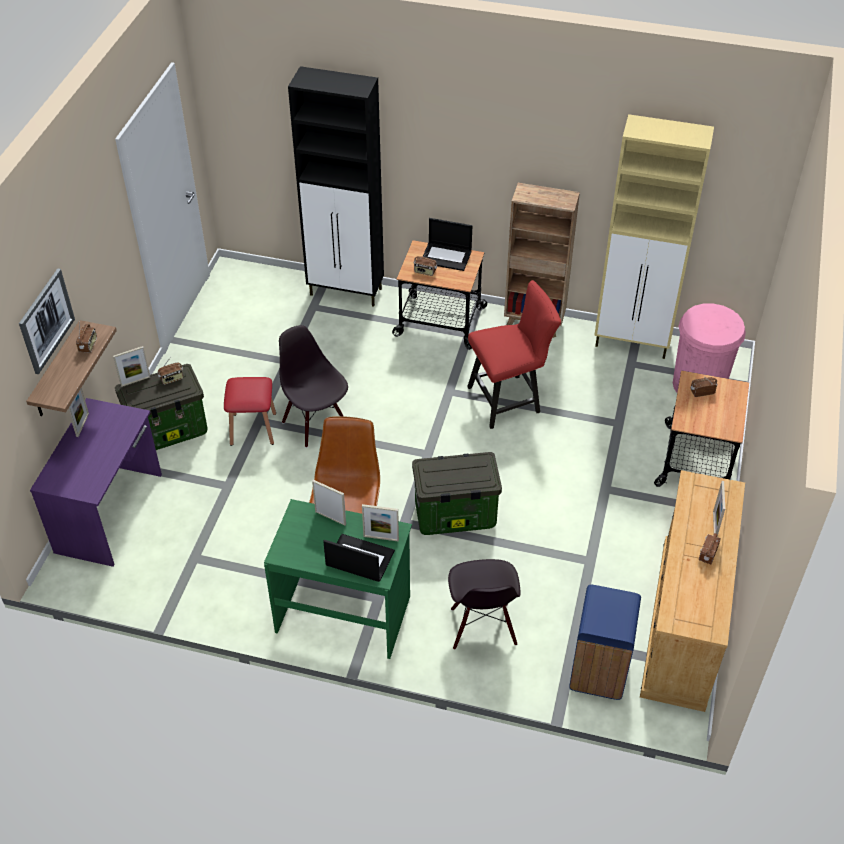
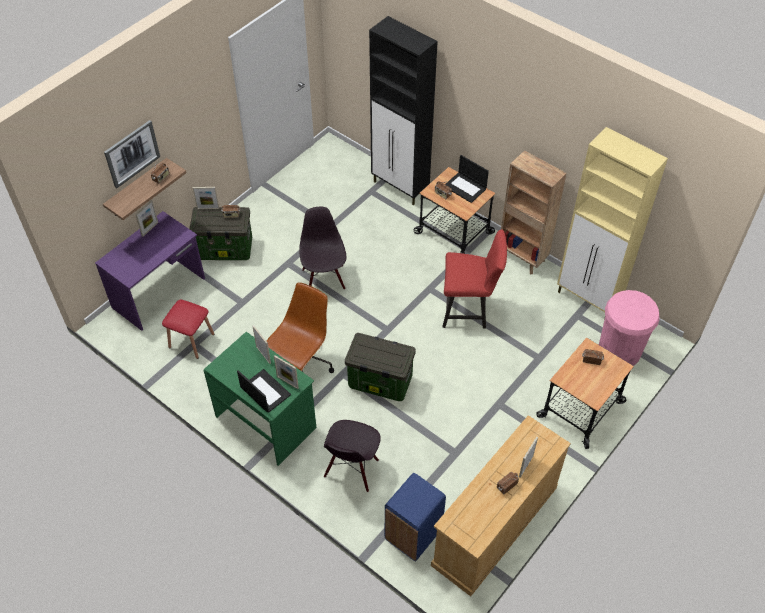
camera: 25 degrees right, 5 degrees up
red stool [224,377,276,446] -> red stool moved to [162,300,214,359]

